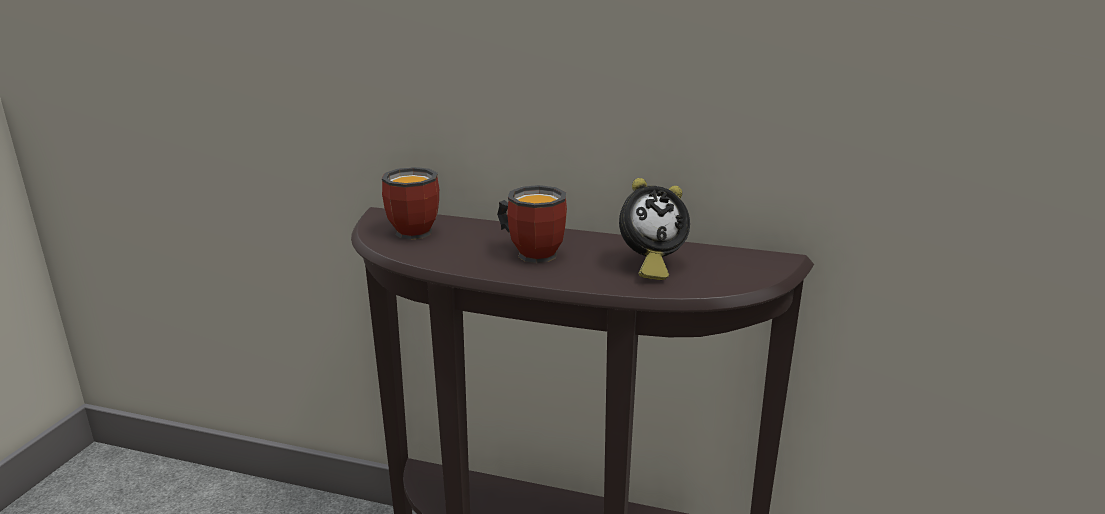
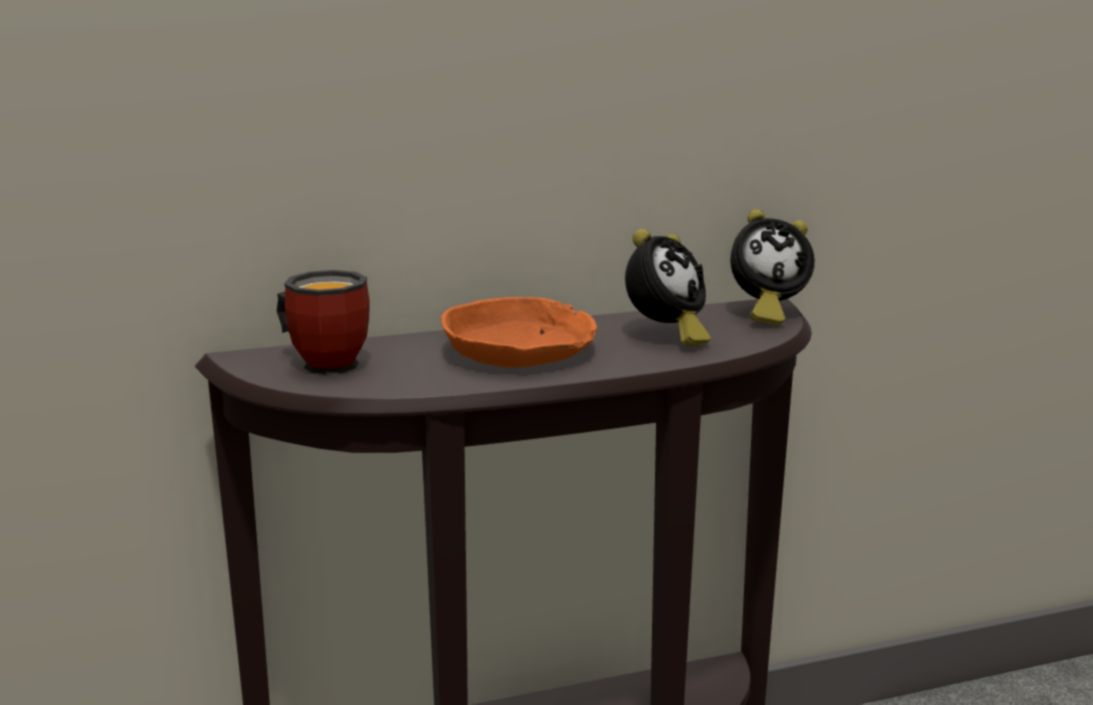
camera: 35 degrees left, 5 degrees down
mug [497,185,567,263] -> orange bowl [441,297,597,368]
none -> alarm clock [730,209,815,325]

